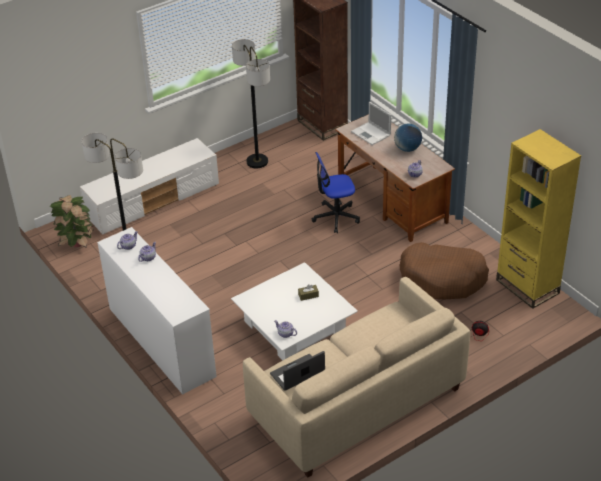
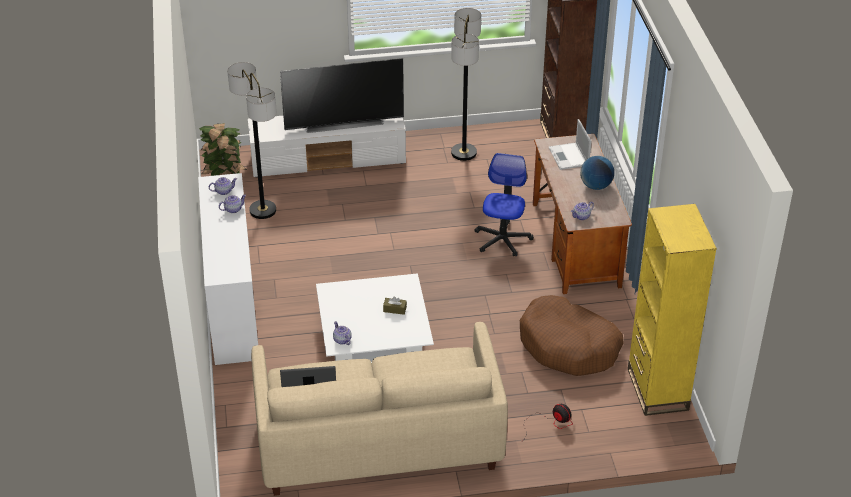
camera: 25 degrees right, 0 degrees up
office chair [311,152,360,233] -> office chair turned 90 degrees clockwise [475,153,534,257]
none -> television [280,58,404,133]

